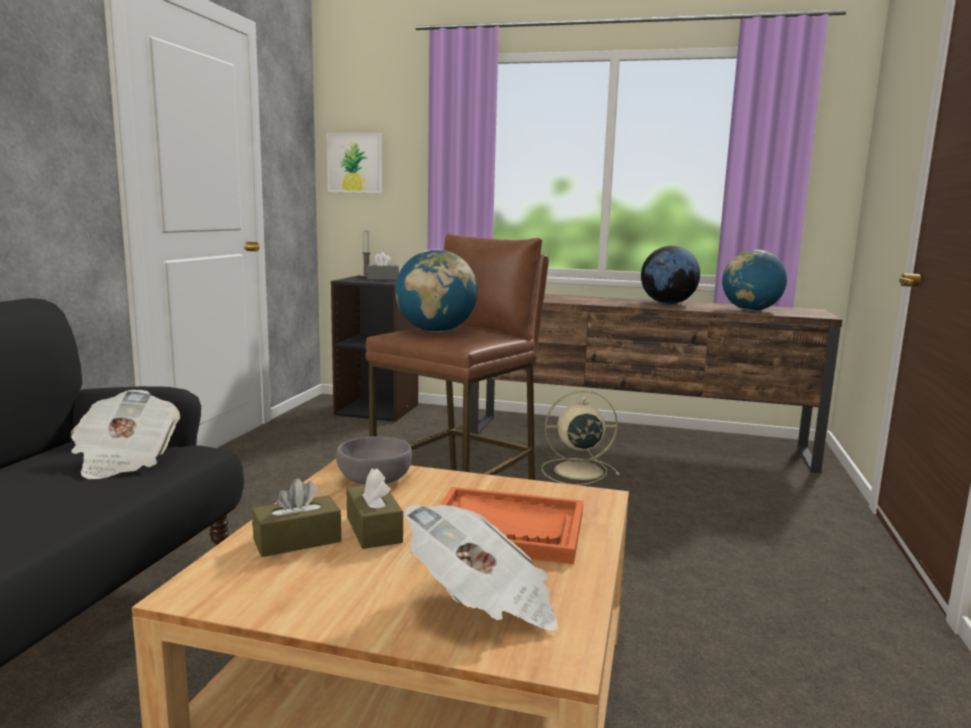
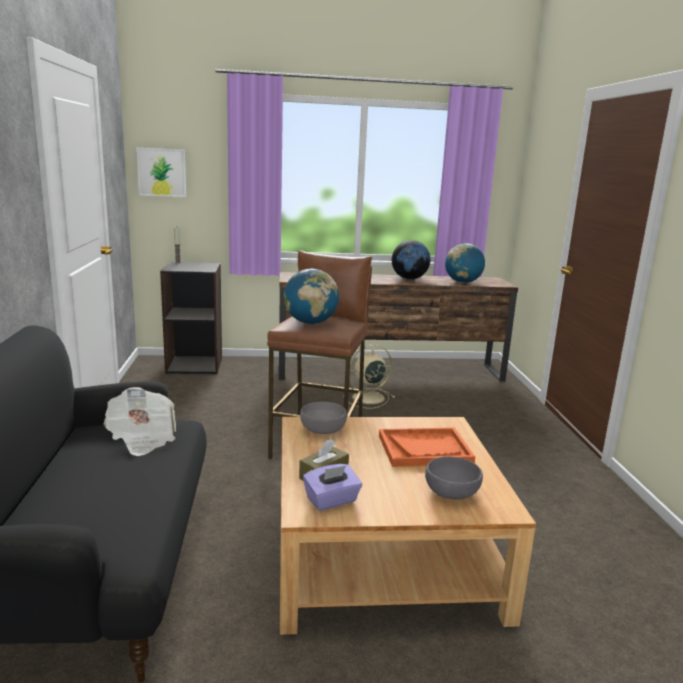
camera: 20 degrees left, 5 degrees up
brown tissue box [347,468,403,549] -> none
grey tissue box [366,252,399,280] -> none
newspaper [405,505,559,631] -> grey bowl [425,457,483,500]
none -> purple tissue box [303,464,362,511]

